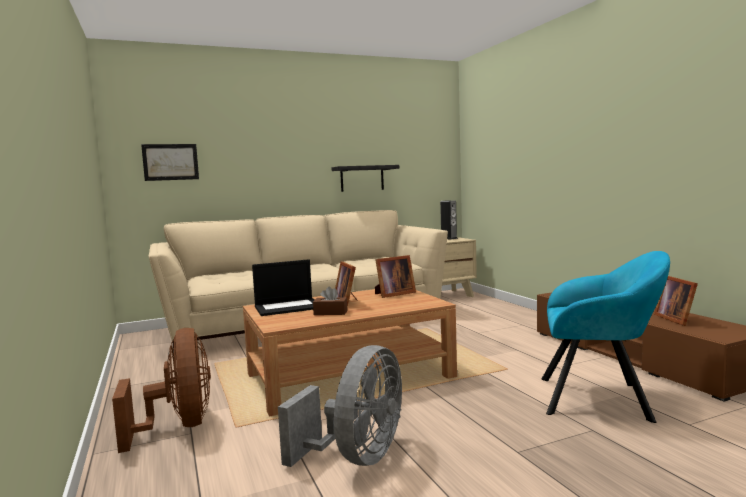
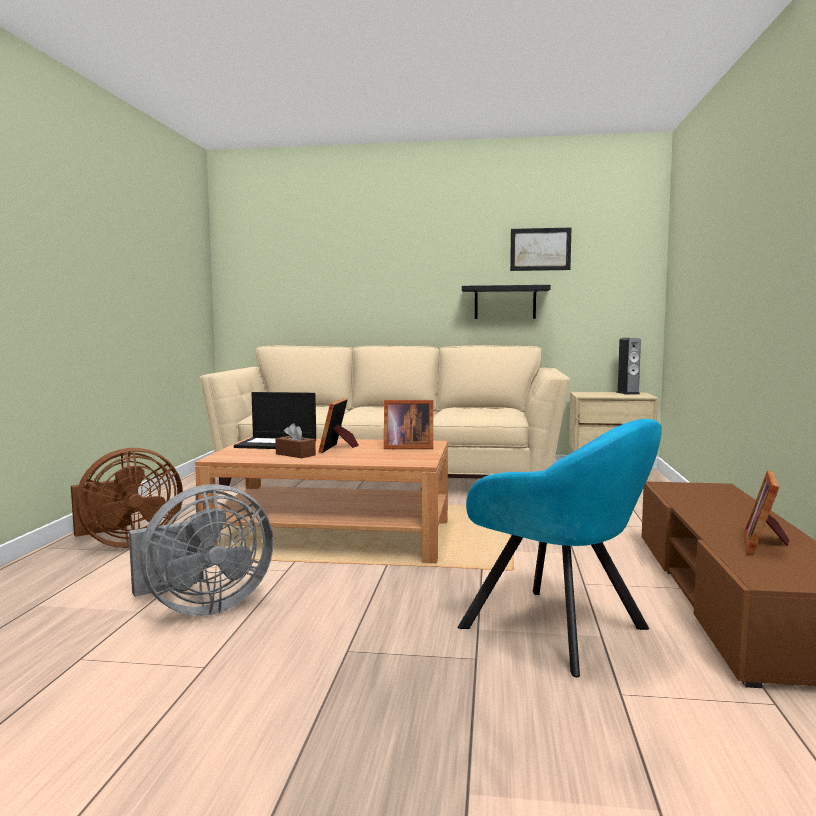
camera: 30 degrees right, 0 degrees up
brown fan [112,328,211,453] -> brown fan turned 45 degrees clockwise [71,448,183,548]
picture [141,144,199,181] -> picture moved to [510,228,571,271]

